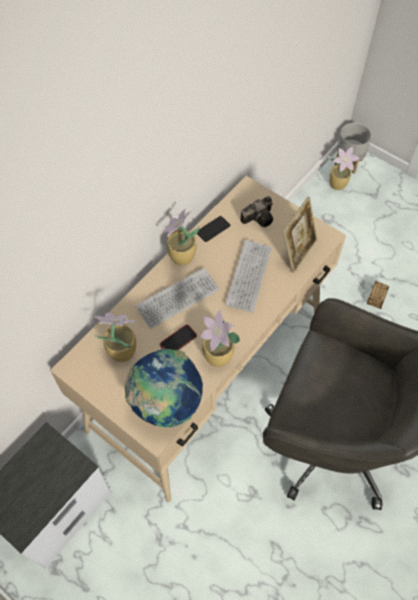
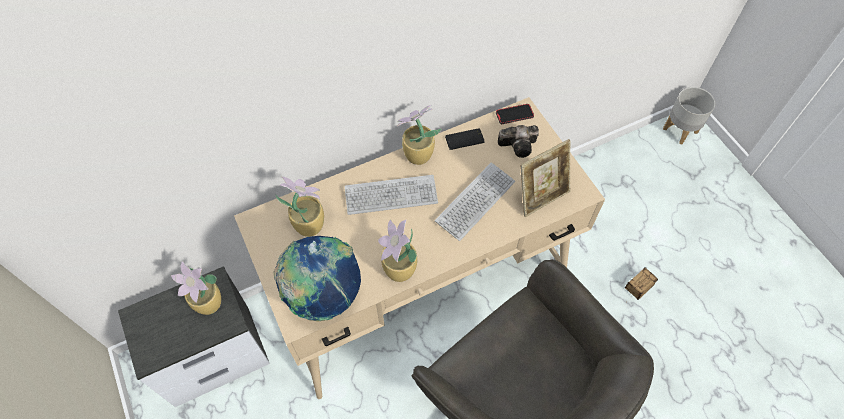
camera: 25 degrees right, 0 degrees up
phone [160,324,197,350] -> phone moved to [496,104,534,124]
potted plant [329,147,360,190] -> potted plant moved to [171,261,221,315]

